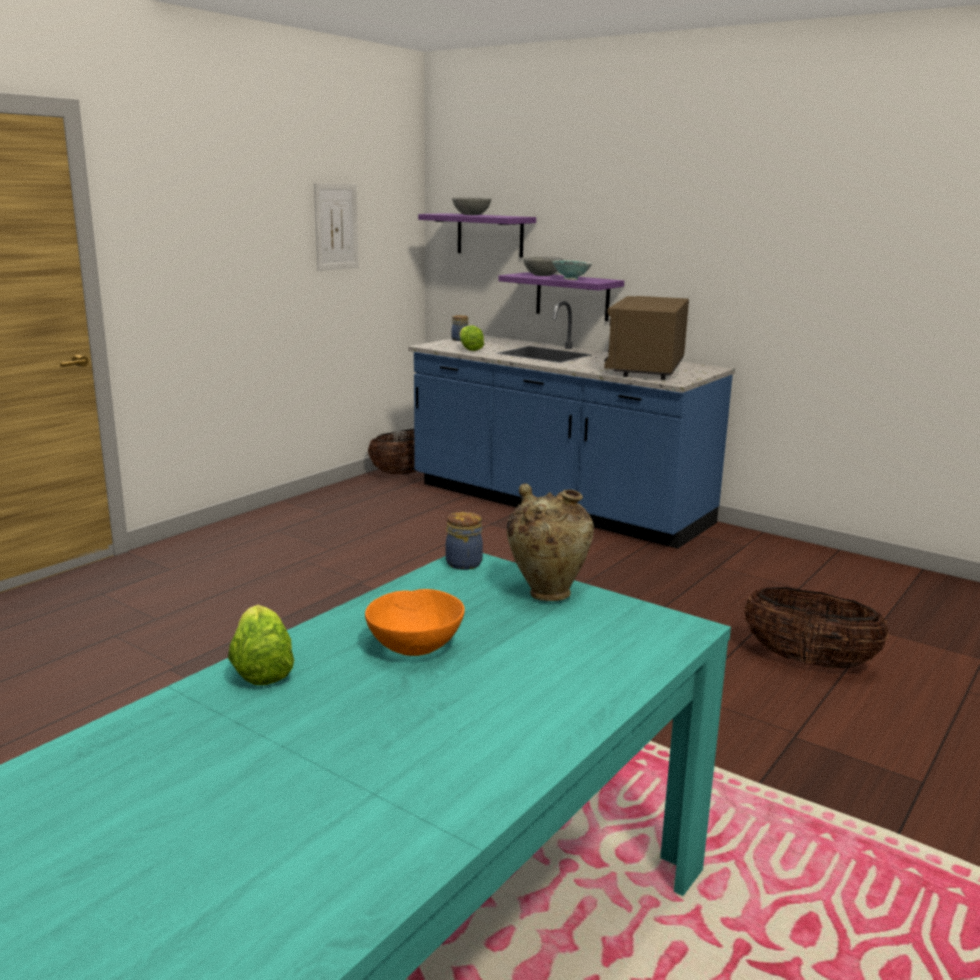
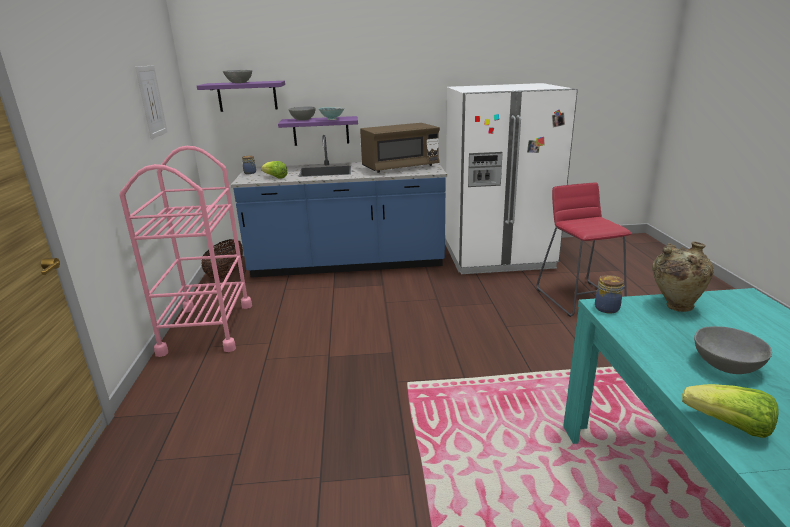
camera: 40 degrees left, 5 degrees up
orange bowl [365,589,465,656] -> grey bowl [694,326,772,374]
brown microwave [604,296,689,380] -> brown microwave turned 90 degrees counterclockwise [360,123,440,173]
basket [745,587,889,668] -> red stool [537,183,632,317]
none -> pink cart [120,146,252,357]
none -> white fridge [446,83,578,274]

